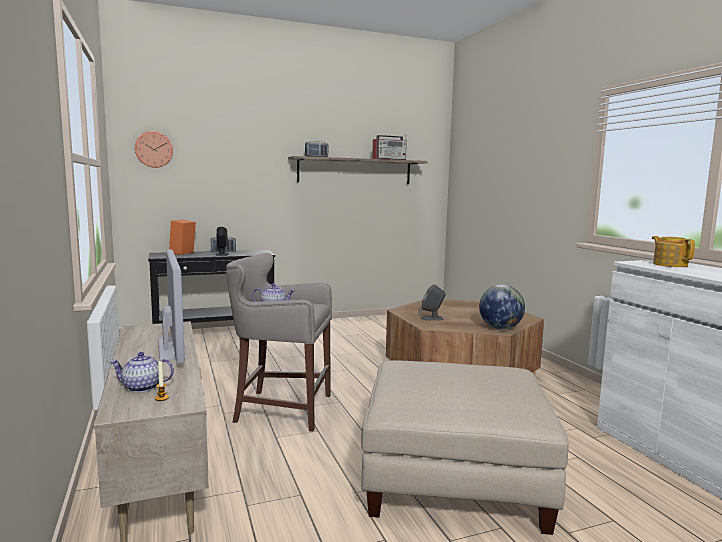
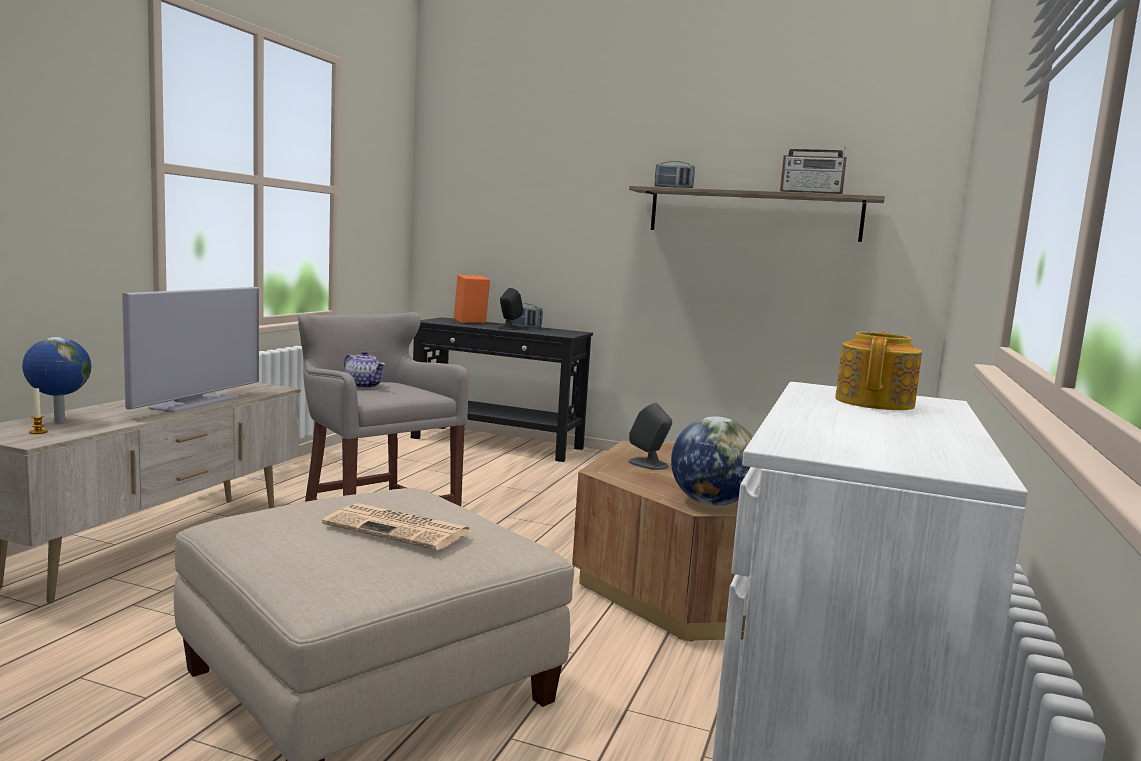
camera: 40 degrees right, 0 degrees up
teapot [110,352,174,393] -> globe [22,337,91,423]
wall clock [135,131,173,168] -> none
none -> newspaper [322,503,471,550]

